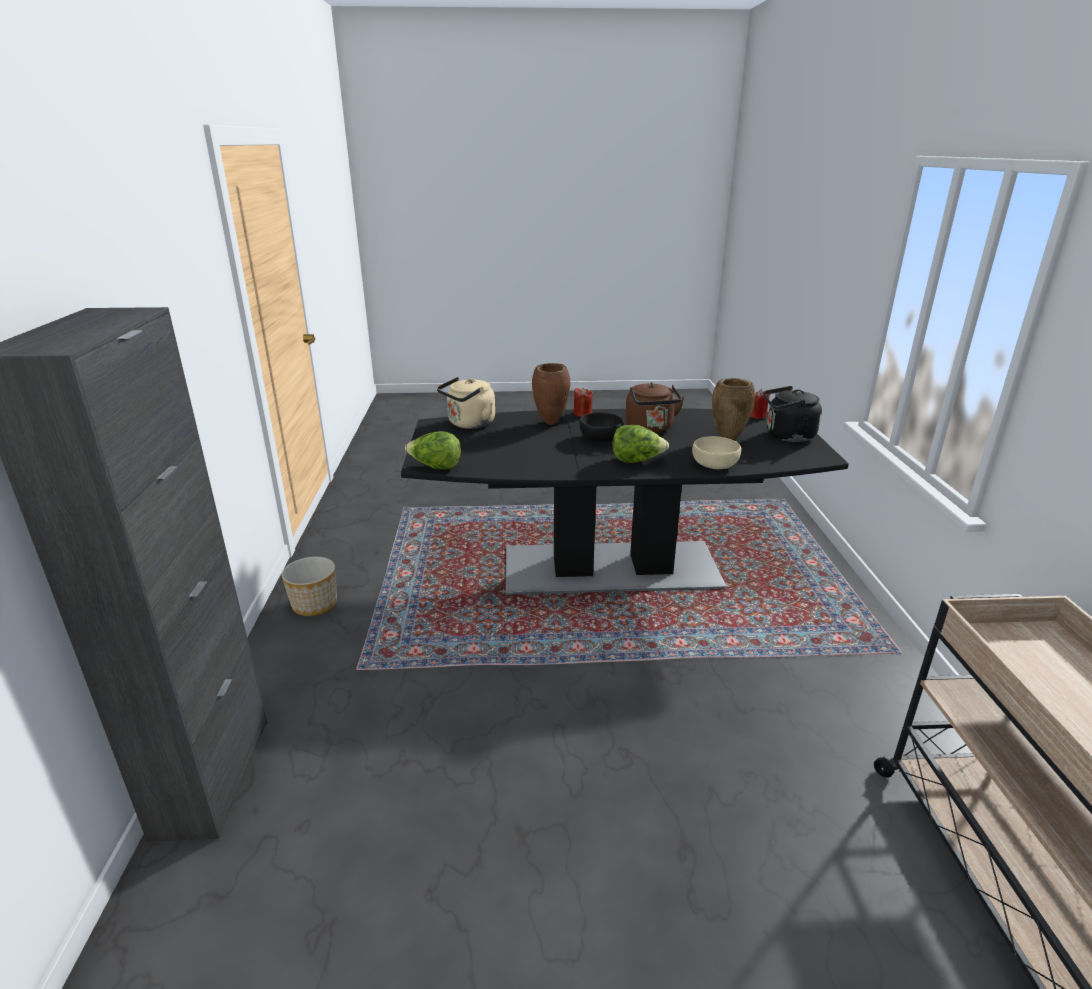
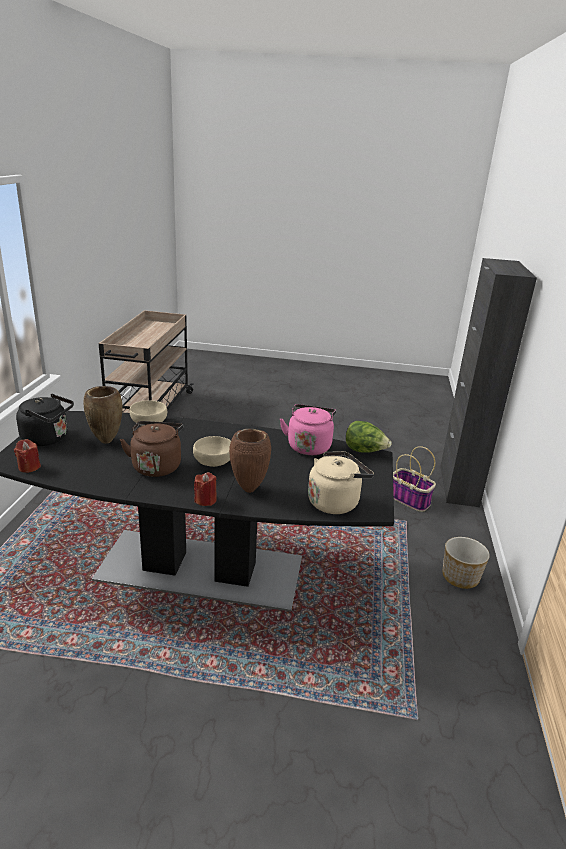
camera: 170 degrees left, 0 degrees up
black bowl [579,412,623,442] -> beige bowl [193,436,231,467]
lettuce [612,425,669,463] -> none
none -> pink kettle [280,404,336,455]
none -> basket [393,446,436,512]

